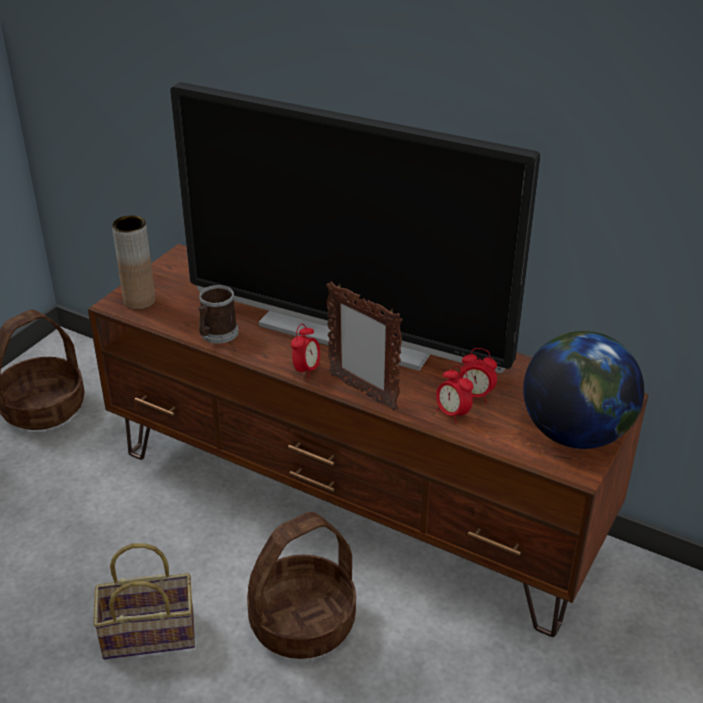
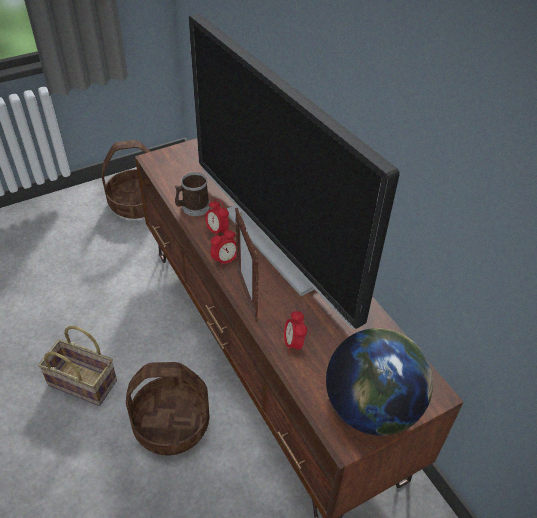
camera: 30 degrees right, 10 degrees up
brown vase [112,215,156,310] -> none
alarm clock [459,348,497,403] -> alarm clock moved to [205,199,229,235]

